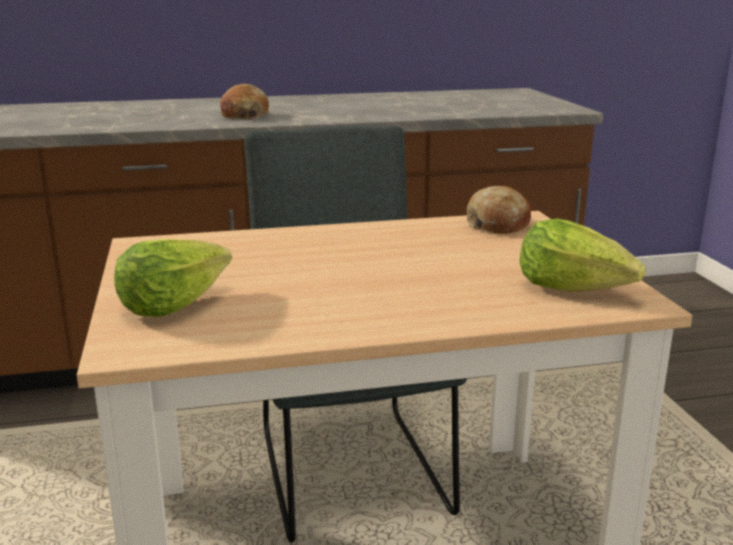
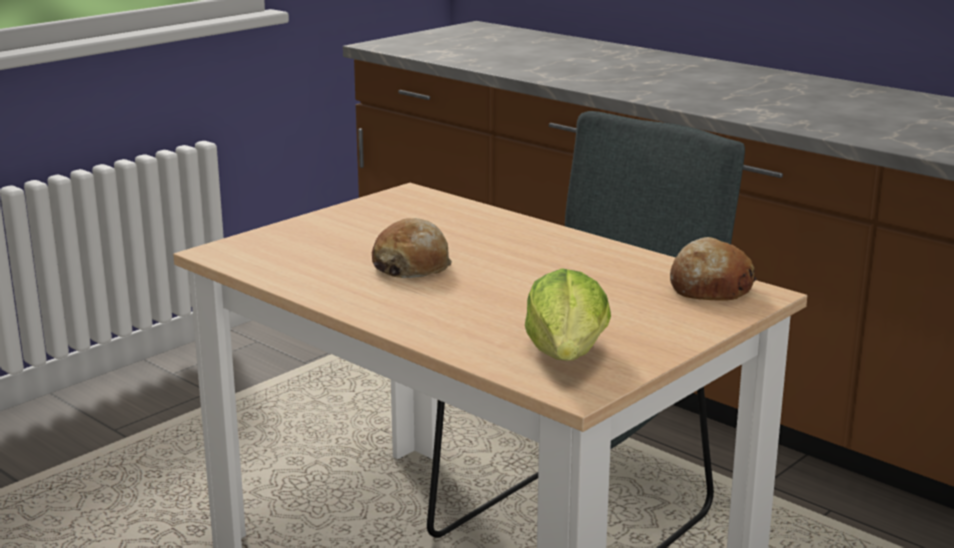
camera: 55 degrees right, 0 degrees up
lettuce [114,239,232,317] -> none
bread [220,84,269,119] -> bread moved to [372,218,452,278]

